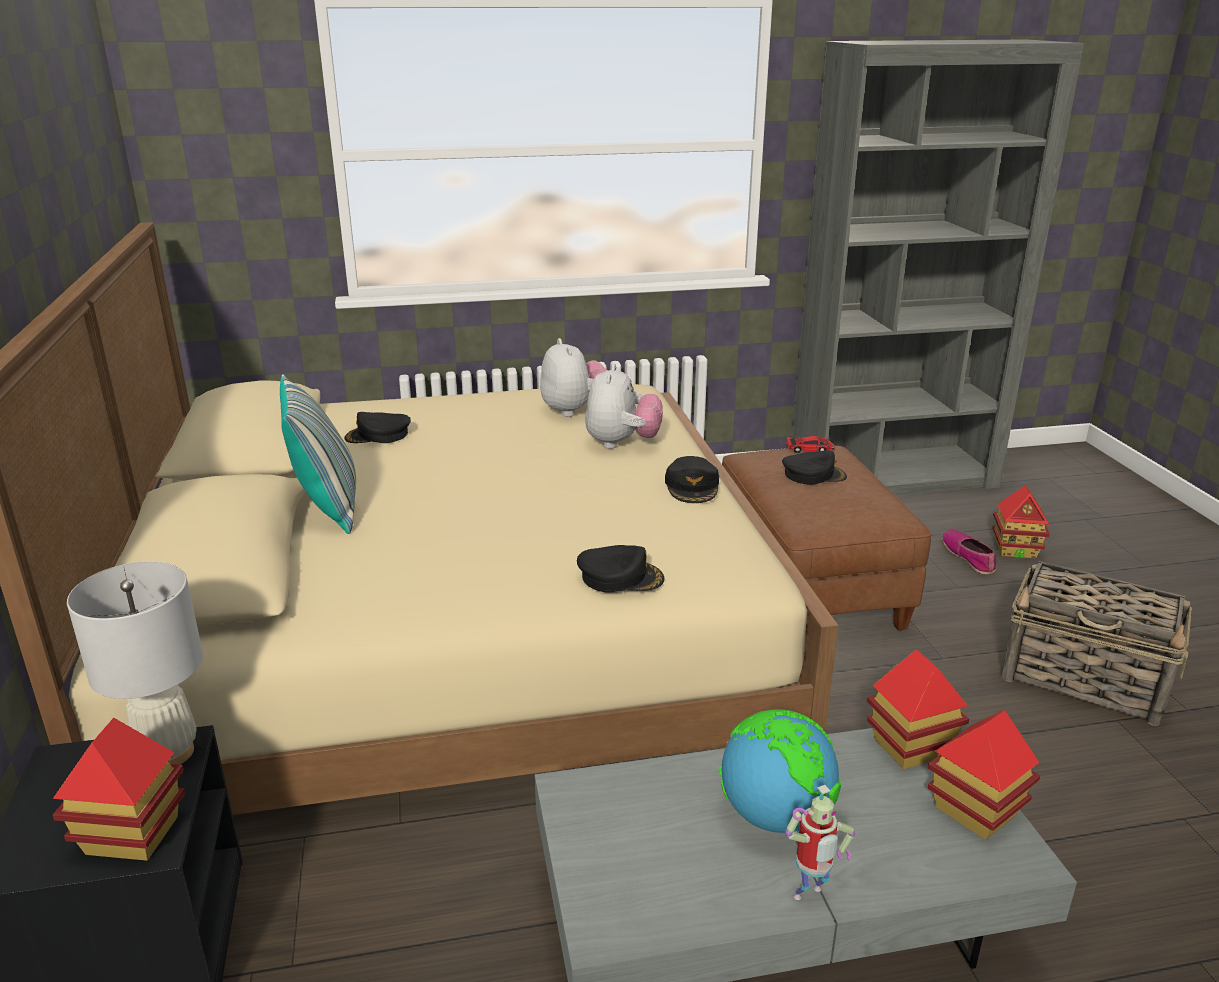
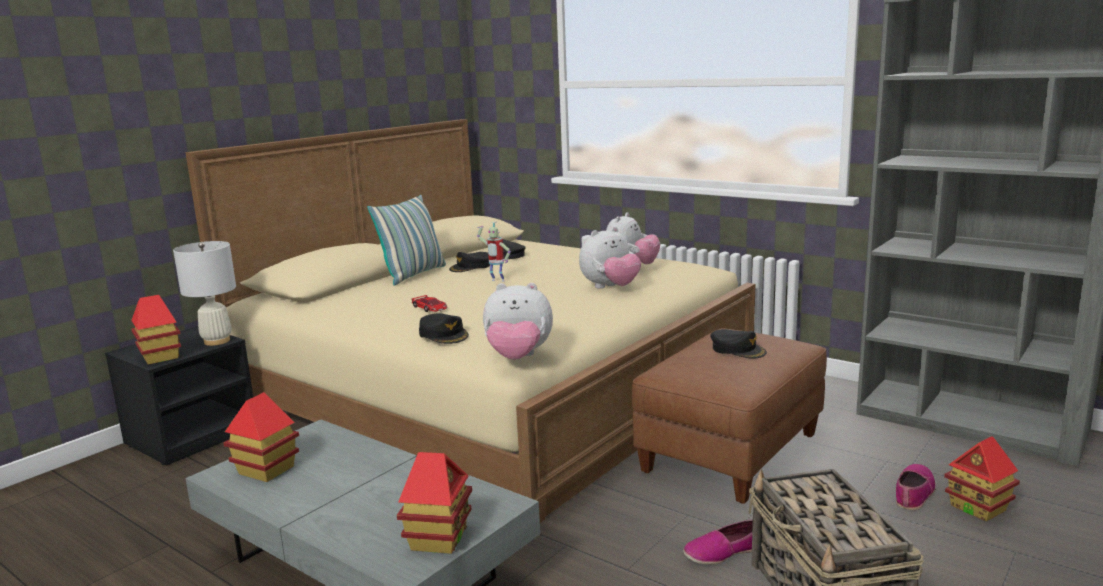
camera: 50 degrees right, 10 degrees down
black cap [665,456,719,503] -> black cap moved to [449,252,490,272]
globe [719,709,841,833] -> none
toy robot [785,785,855,900] -> toy robot moved to [477,222,511,282]
toy car [786,436,835,453] -> toy car moved to [411,295,448,312]
toy house [867,649,969,769] -> toy house moved to [224,392,299,482]
none -> plush toy [483,283,553,360]
none -> shoe [683,520,753,565]

